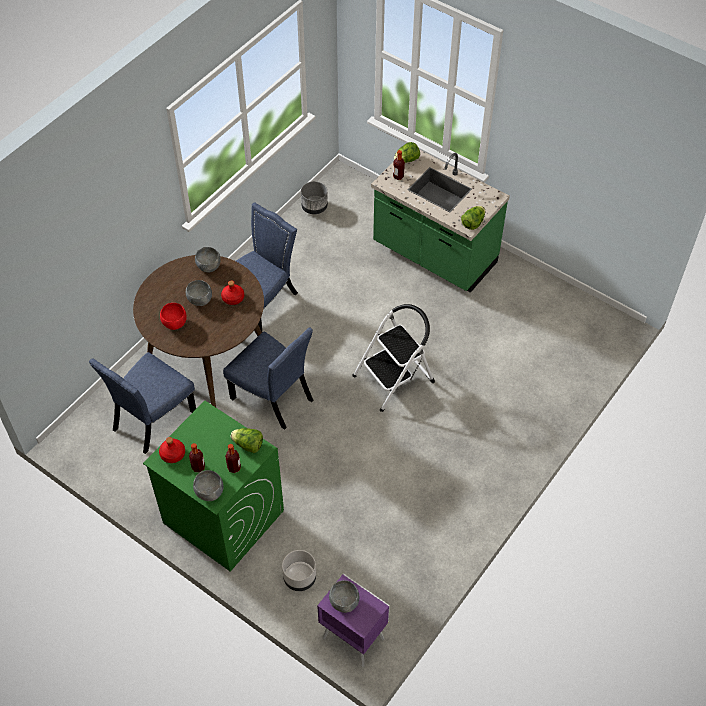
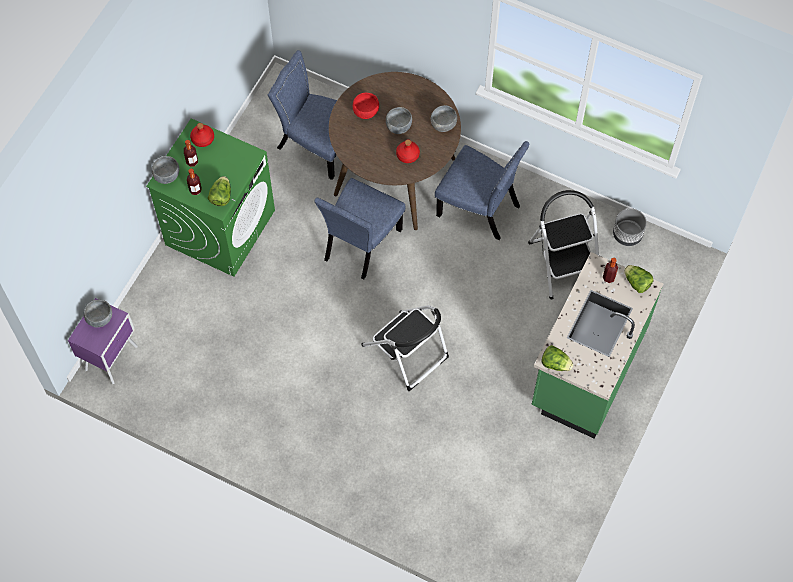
camera: 80 degrees right, 10 degrees up
grey planter [282,550,316,591] -> none
none -> step ladder [528,190,599,299]

